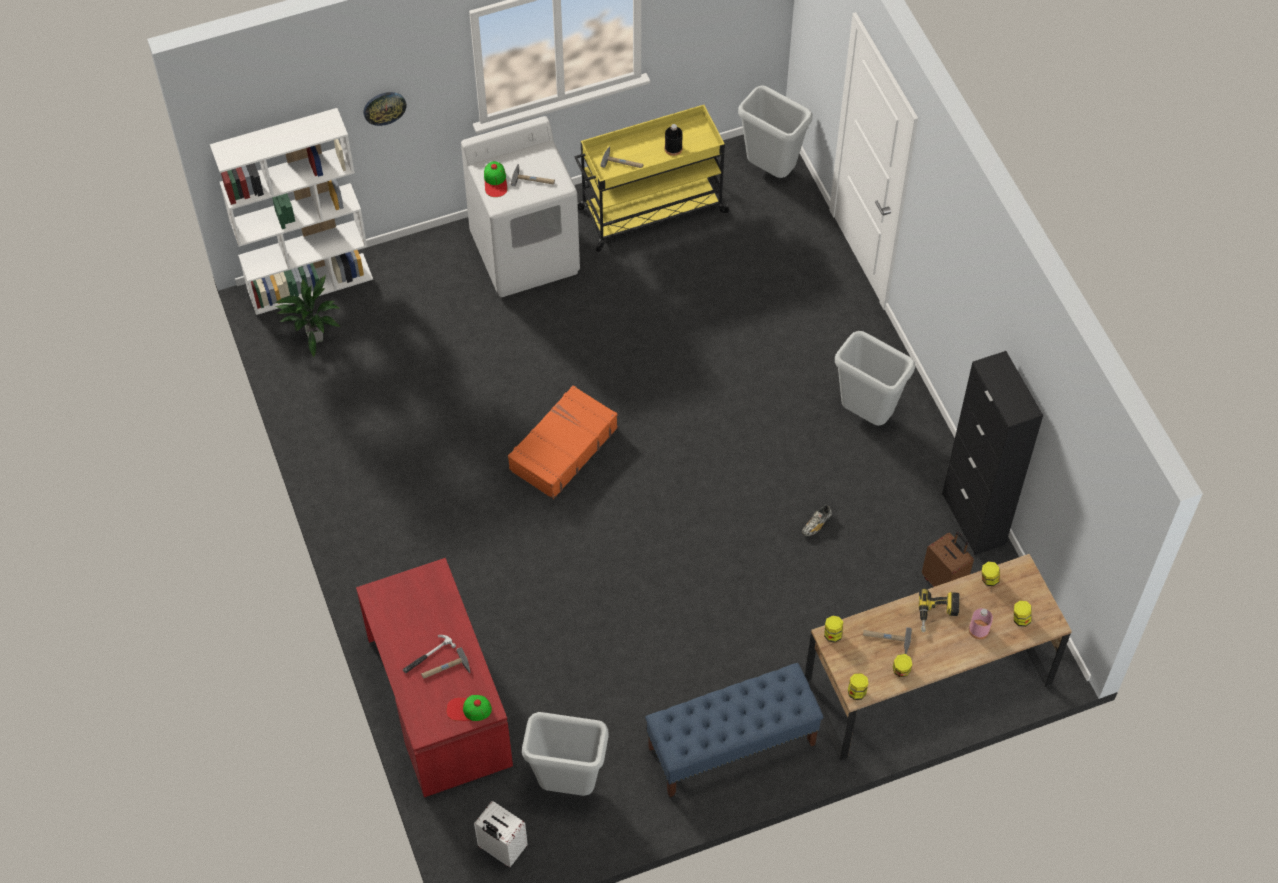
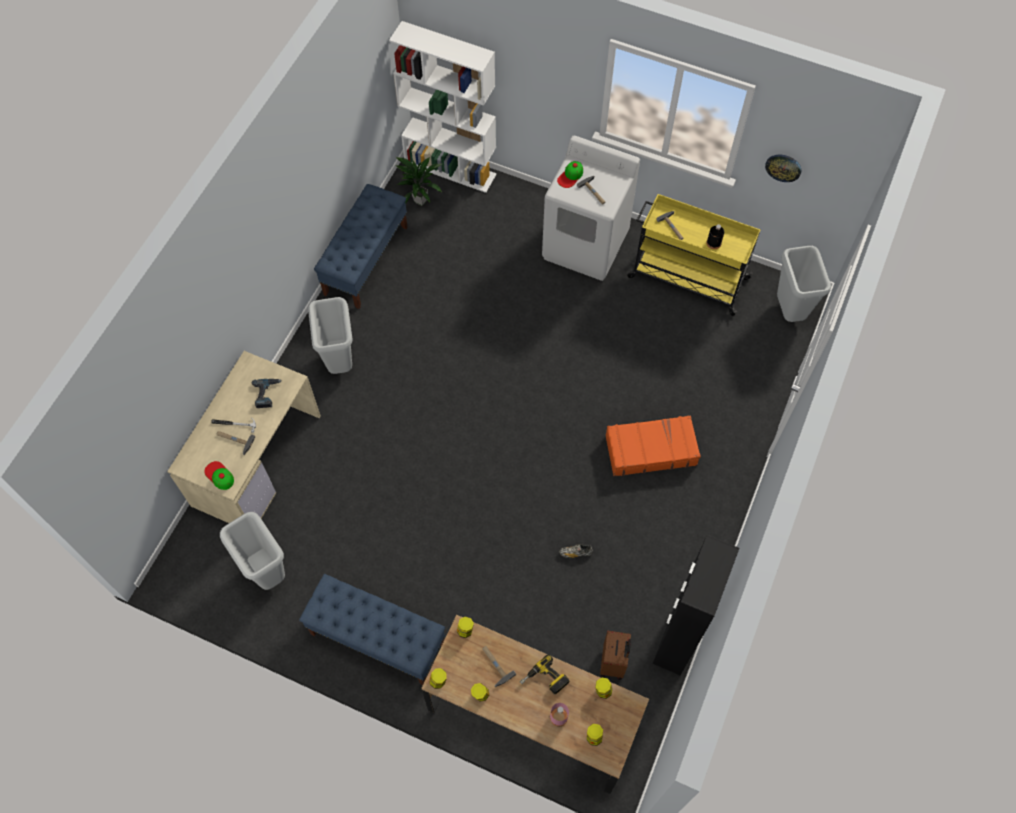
camera: 45 degrees right, 5 degrees up
red desk [356,558,513,797] -> beige desk [167,351,321,523]
wall clock [364,92,406,126] -> wall clock moved to [765,155,801,182]
white suitcase [474,801,528,867] -> none
orange suitcase [508,385,618,499] -> orange suitcase moved to [605,415,701,477]
grey trash can [835,331,915,425] -> grey trash can moved to [308,297,352,374]
none -> power drill [252,379,282,408]
none -> blue bench [314,184,408,309]

